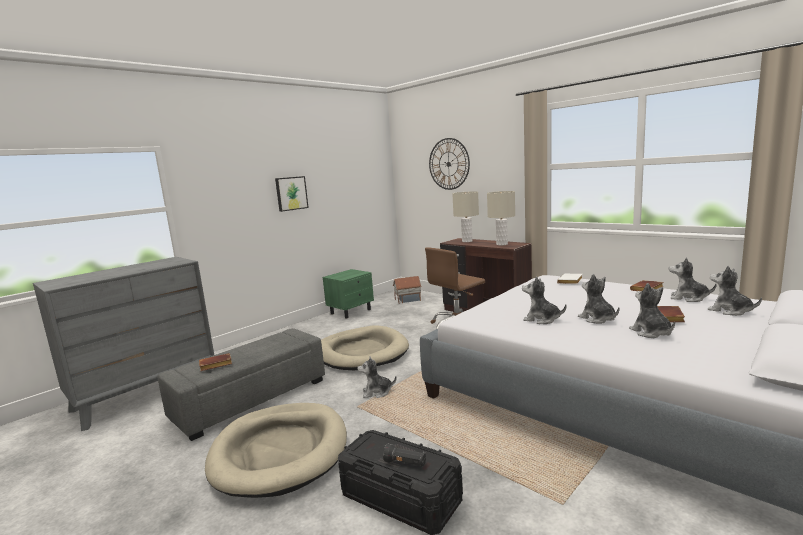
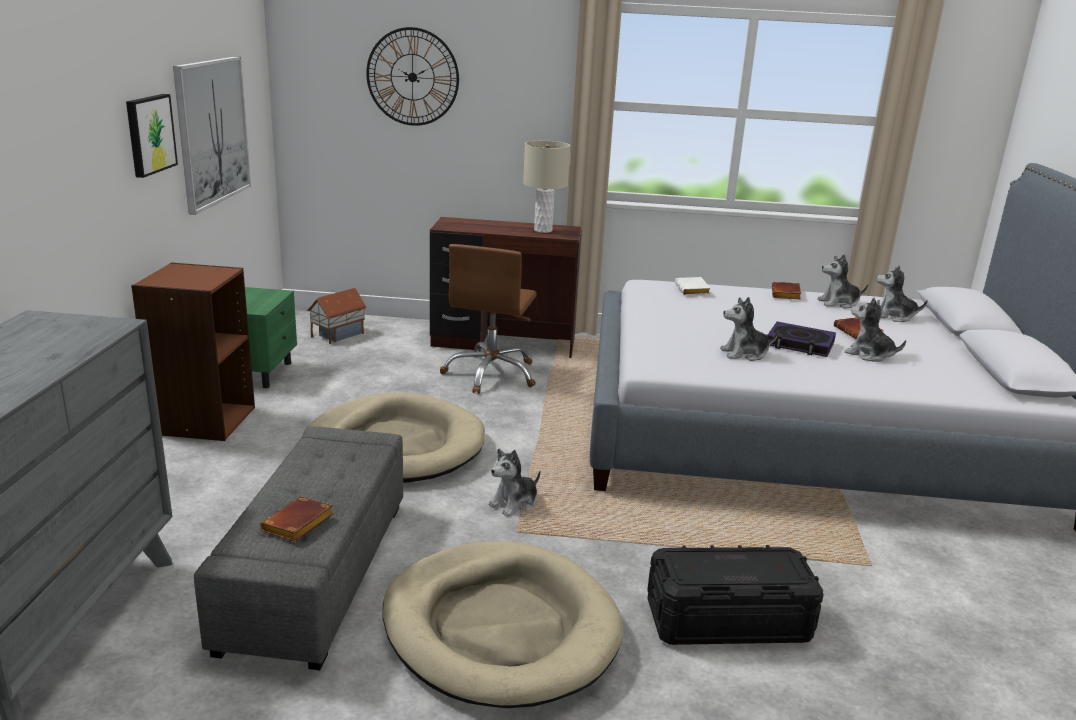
camera: 40 degrees left, 10 degrees up
black flashlight [383,444,426,467] -> none
beige table lamp [452,191,479,242] -> none
plush toy [578,274,620,324] -> book [767,321,836,357]
none -> brown bookcase [131,262,255,441]
none -> picture [173,57,251,215]

